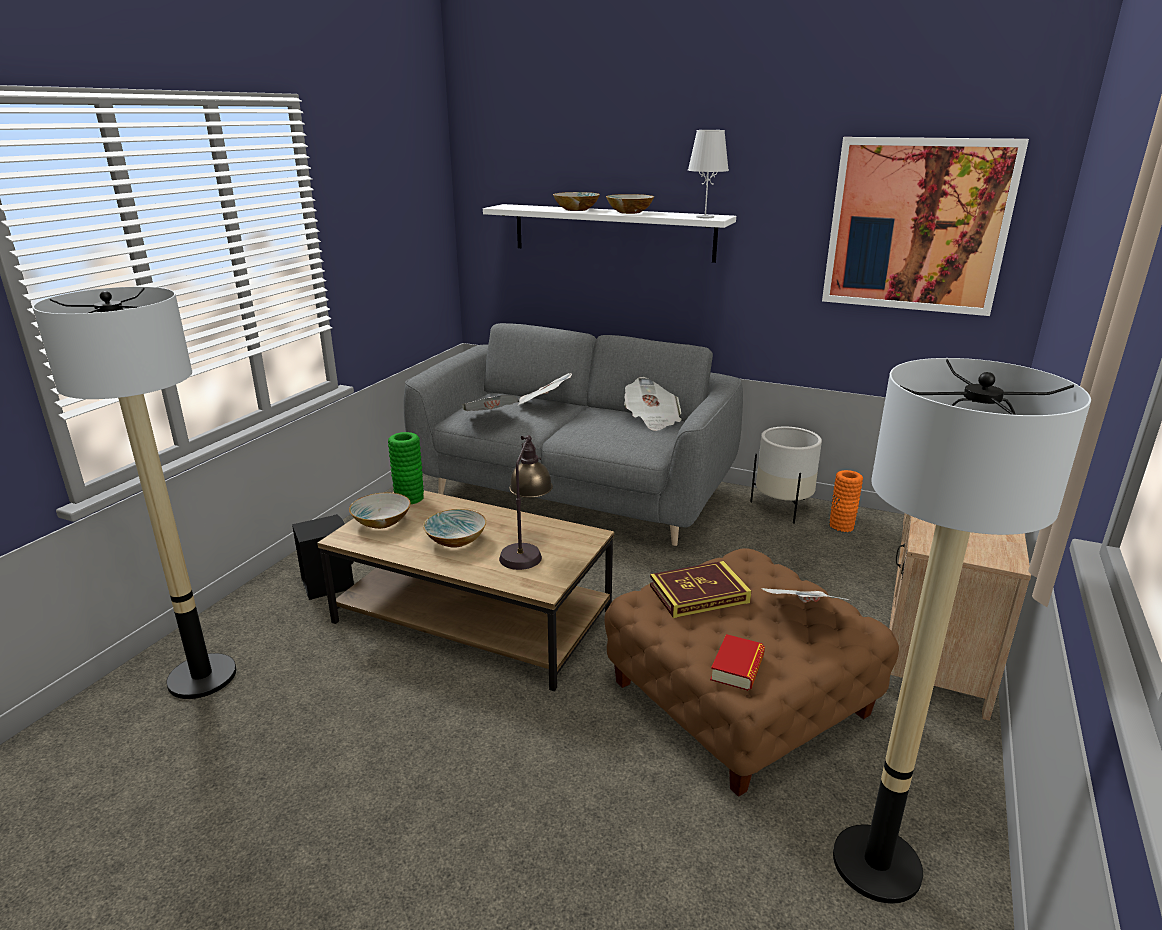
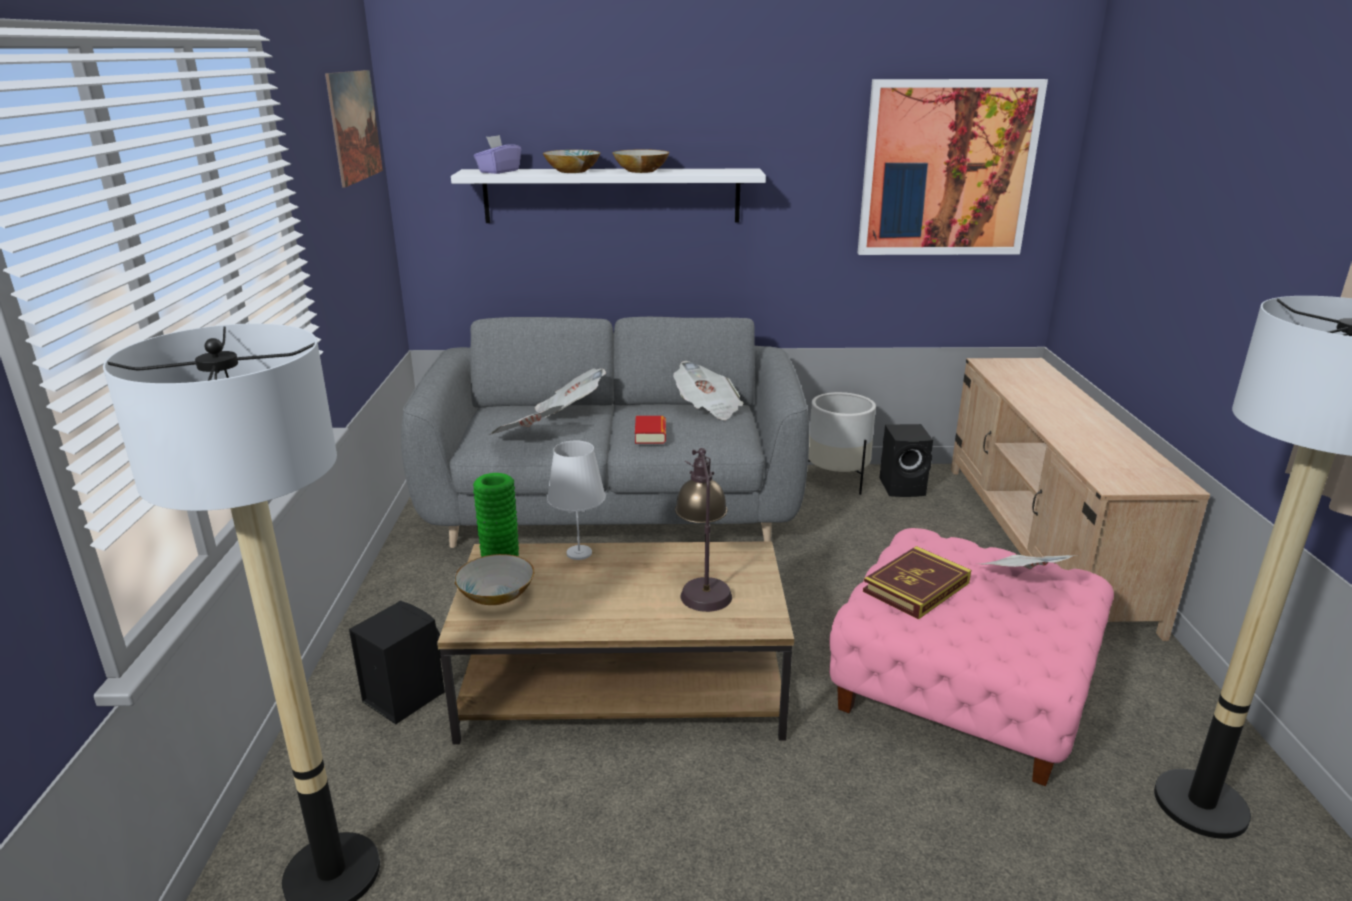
camera: 25 degrees left, 0 degrees up
bowl [423,509,486,548] -> none
brown ottoman [604,548,899,797] -> pink ottoman [829,528,1114,786]
white table lamp [688,130,729,218] -> white table lamp moved to [547,440,606,560]
book [710,634,765,691] -> book moved to [635,416,666,444]
orange vase [829,470,863,532] -> black speaker [880,424,933,497]
none -> picture [325,70,383,188]
none -> purple tissue box [474,135,521,174]

